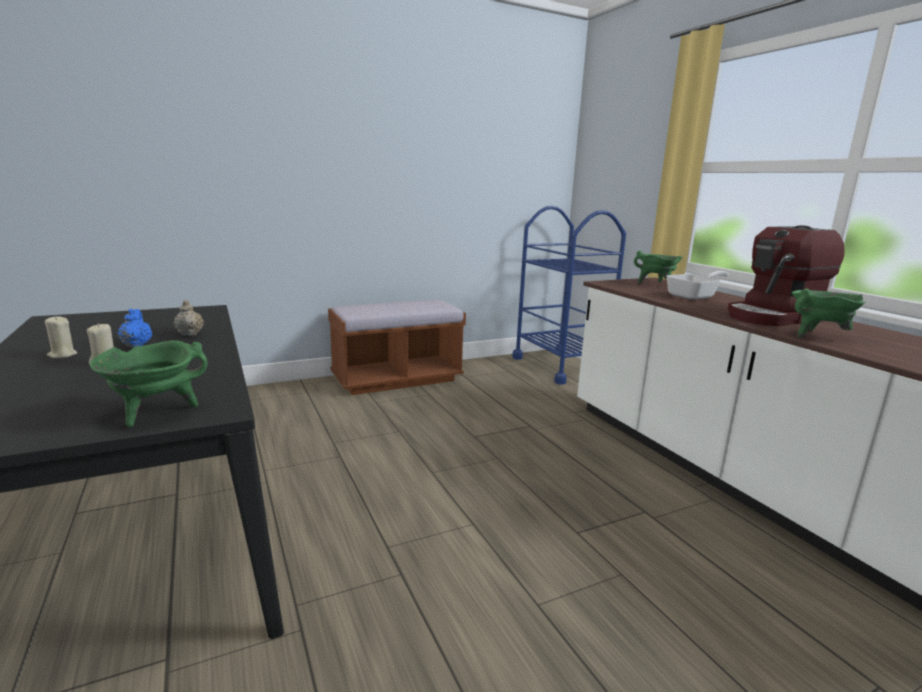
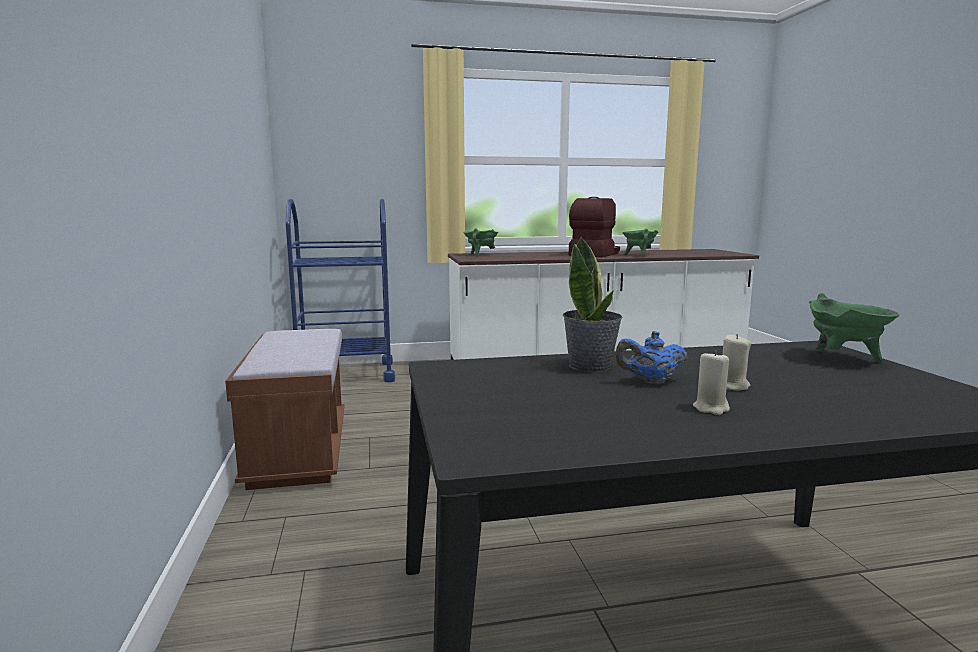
camera: 75 degrees left, 5 degrees down
beige teapot [173,300,204,336] -> potted plant [562,236,623,372]
frying pan [666,271,729,300] -> none
coffee machine [728,226,844,326] -> coffee machine turned 135 degrees counterclockwise [569,197,620,257]

